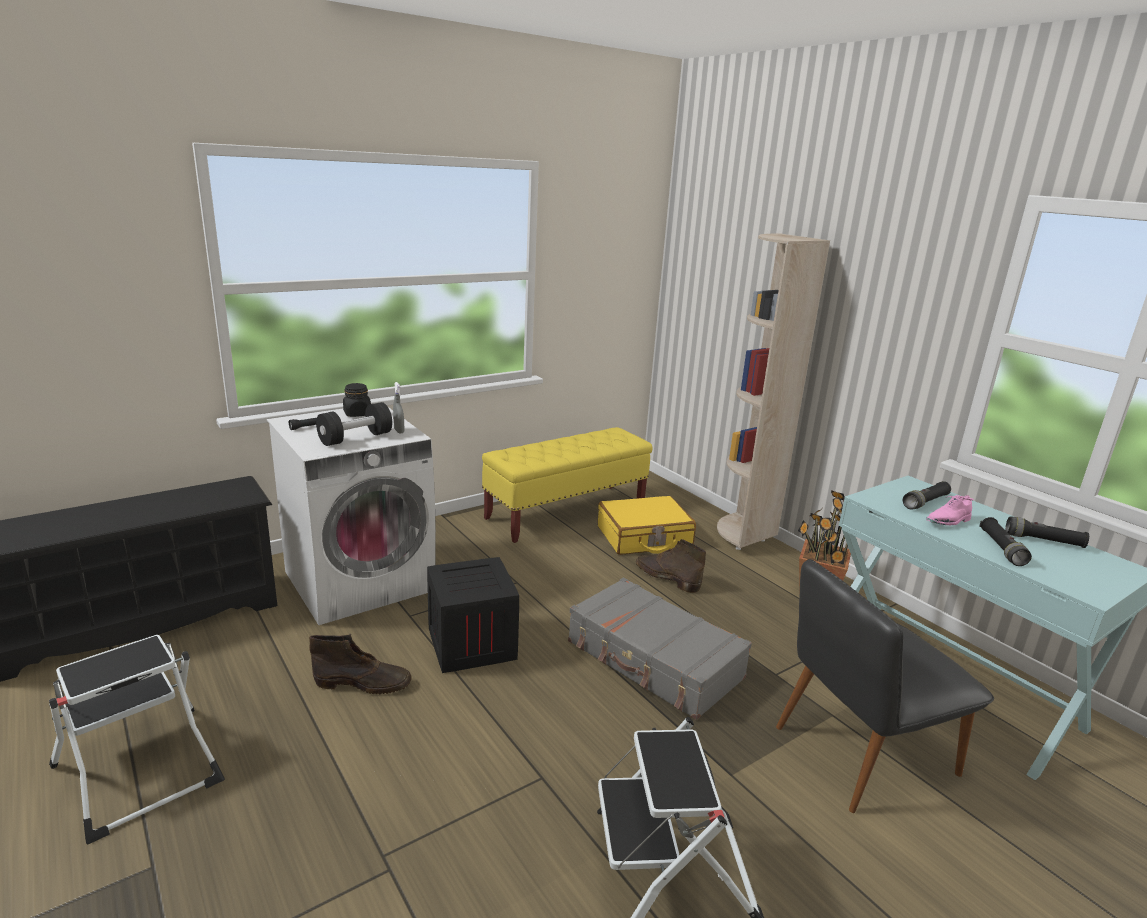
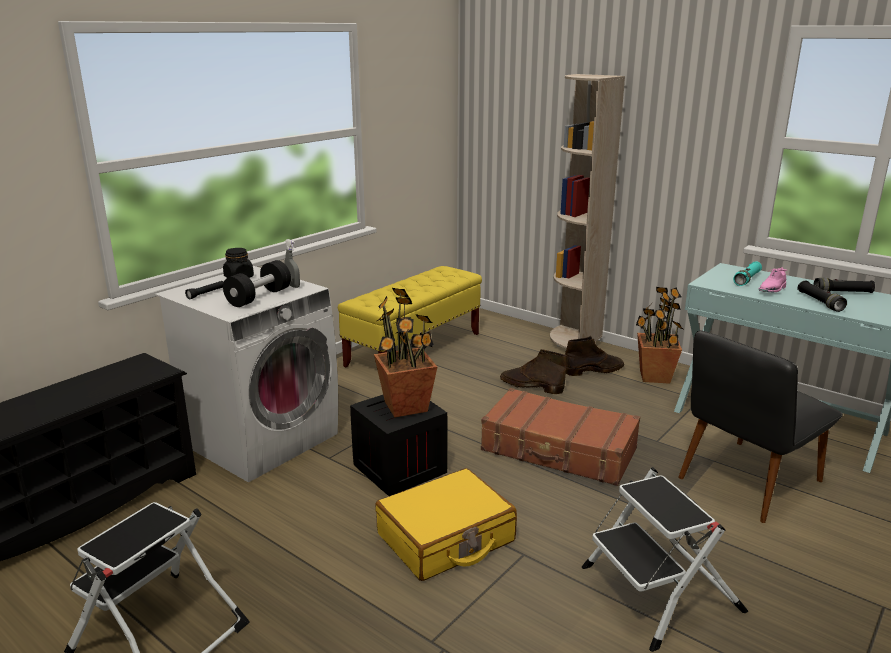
camera: 15 degrees left, 0 degrees up
brown boot [309,634,412,694] -> brown boot moved to [565,336,624,376]
grey suitcase [568,578,752,720] -> brown suitcase [481,388,640,486]
yellow suitcase [598,496,696,555] -> yellow suitcase moved to [375,468,517,581]
black flashlight [903,481,951,510] -> turquoise flashlight [733,261,762,286]
none -> potted plant [374,288,437,417]

